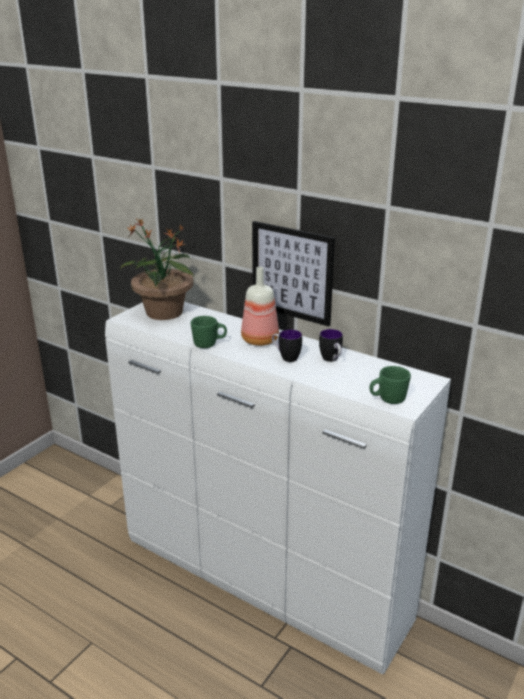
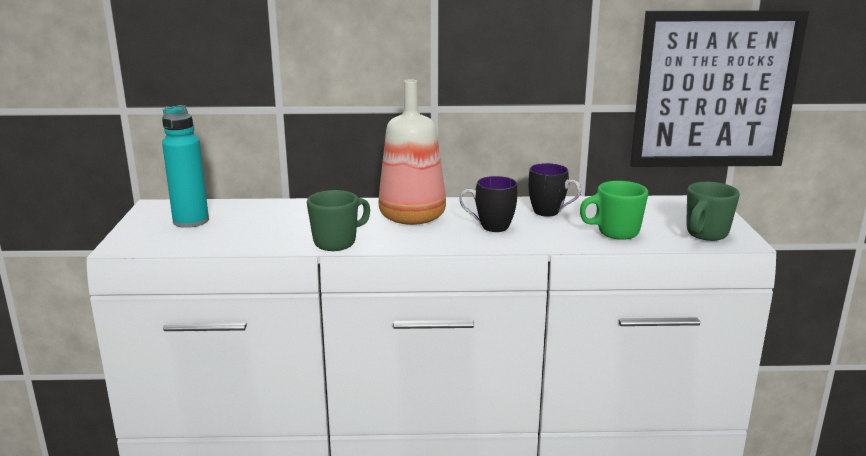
camera: 35 degrees left, 5 degrees down
potted plant [120,218,194,320] -> turquoise bottle [162,105,209,228]
picture [252,221,335,327] -> picture moved to [630,10,809,167]
none -> green mug [580,181,648,240]

